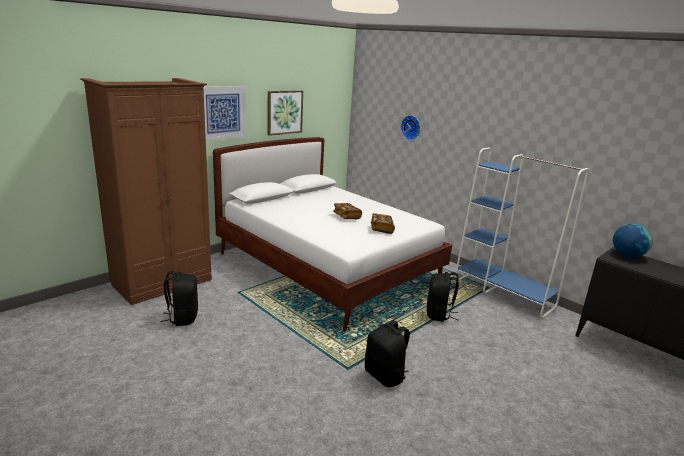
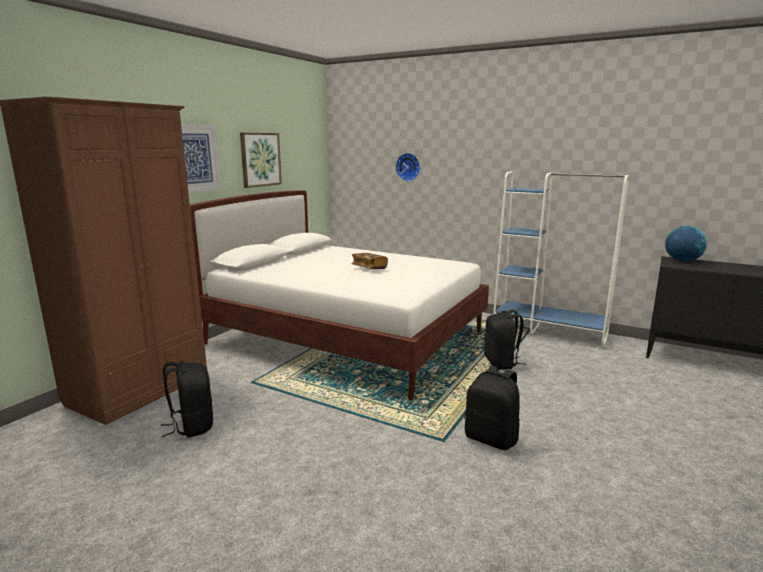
camera: 15 degrees left, 5 degrees down
book [371,213,395,234] -> none

